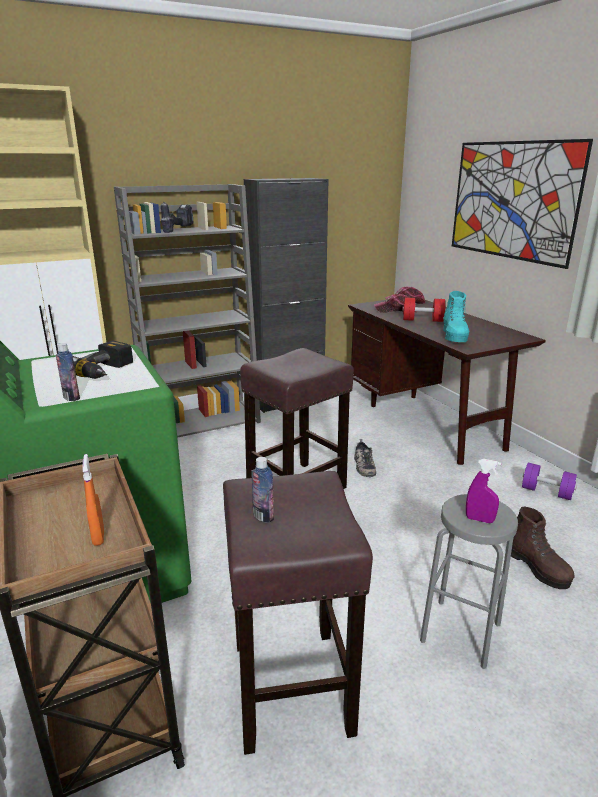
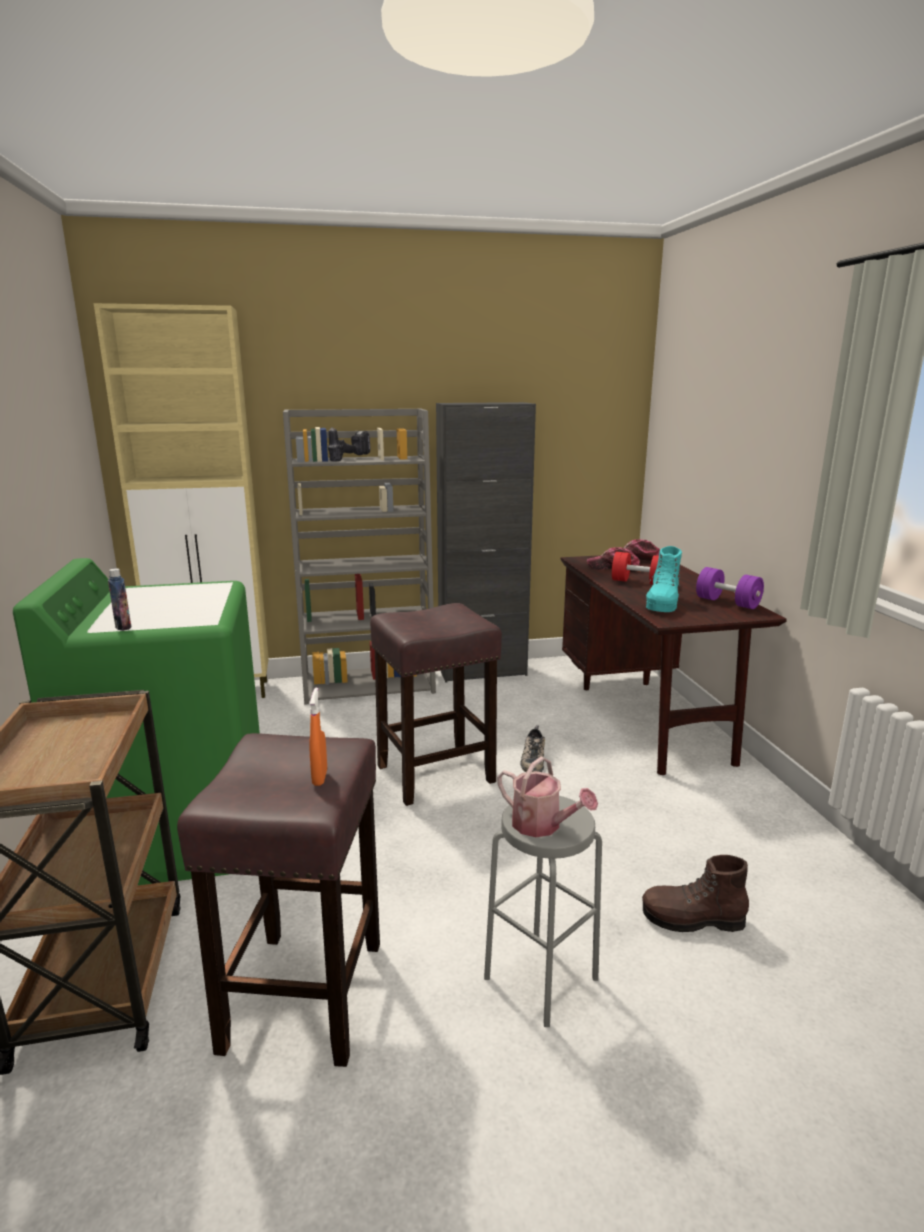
camera: 15 degrees right, 5 degrees down
power drill [73,340,133,379] -> none
orange spray bottle [82,454,104,546] -> orange spray bottle moved to [309,688,327,786]
bottle [251,457,274,523] -> none
picture [452,139,593,269] -> none
purple spray bottle [466,459,501,523] -> watering can [497,757,598,837]
brown boot [511,507,574,589] -> brown boot turned 105 degrees clockwise [642,855,749,932]
purple dumbbell [522,463,577,500] -> purple dumbbell moved to [696,567,764,609]

